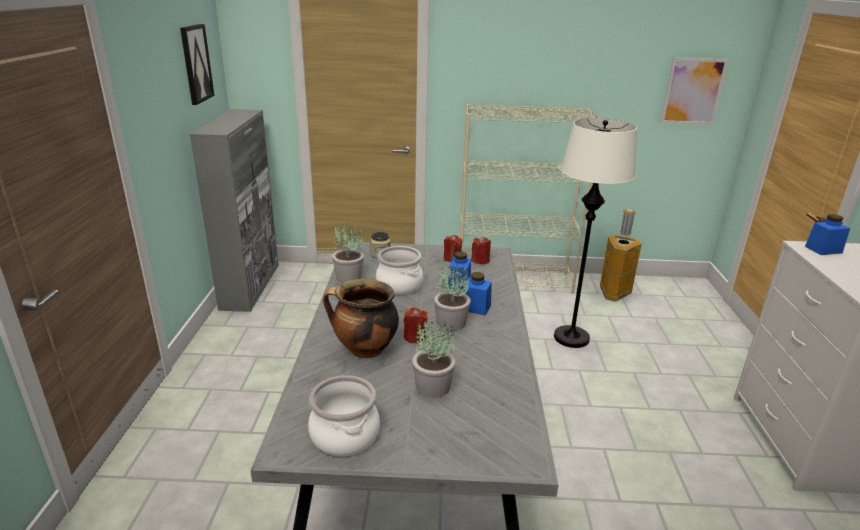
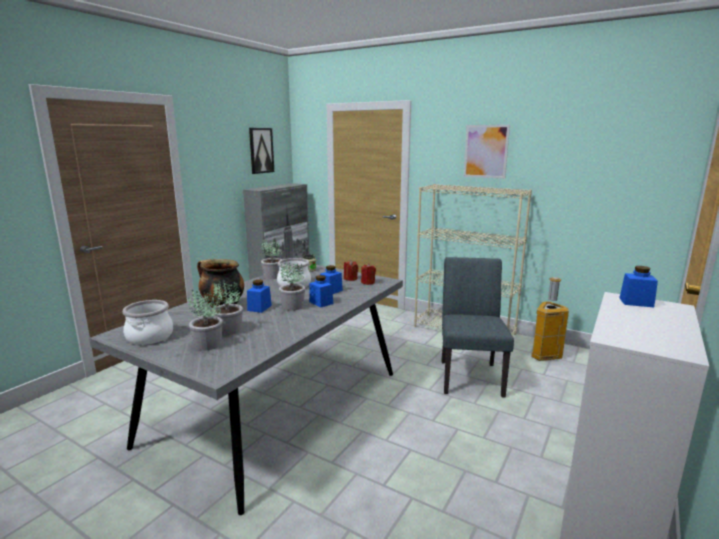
camera: 30 degrees right, 10 degrees down
red candle [404,307,428,343] -> blue jar [247,280,272,313]
white floor lamp [554,118,637,348] -> grey chair [441,257,514,398]
picture [660,58,729,125] -> picture moved to [463,125,510,179]
none -> potted plant [188,289,223,350]

